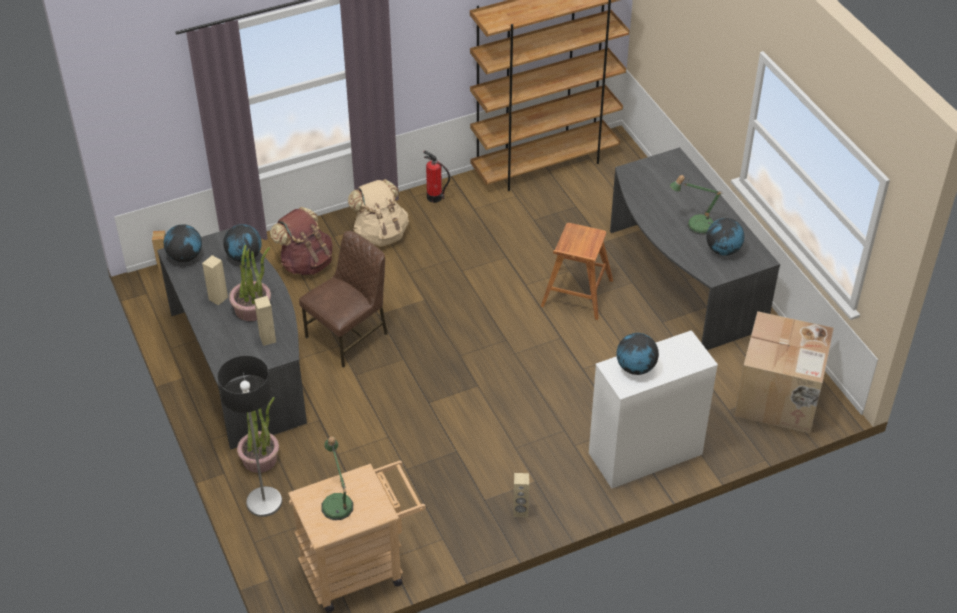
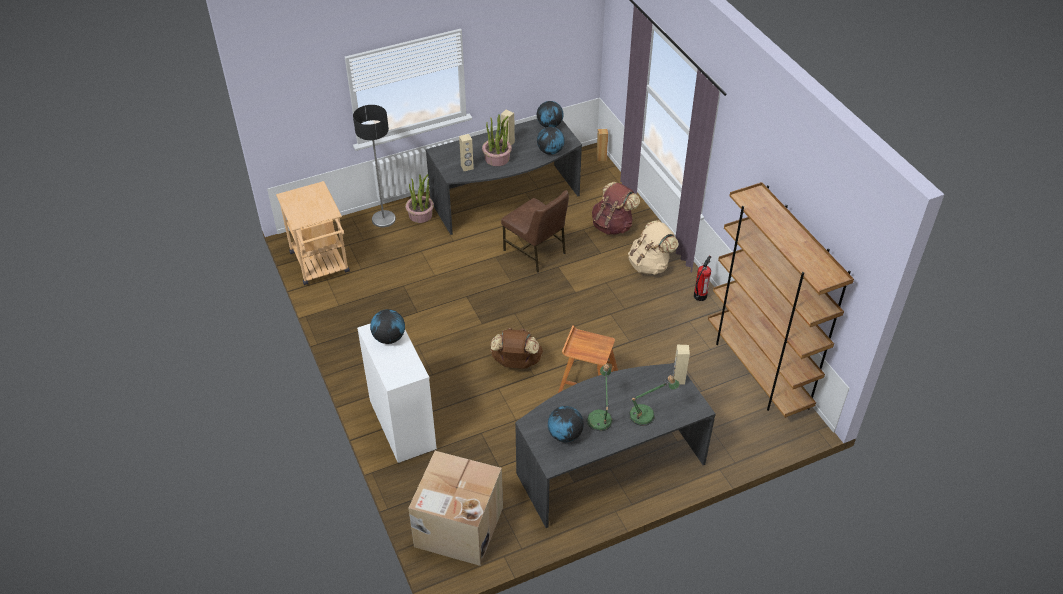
camera: 90 degrees right, 0 degrees up
table lamp [321,436,353,520] -> table lamp moved to [629,375,680,426]
beige speaker [513,473,529,517] -> beige speaker moved to [673,345,690,385]
none -> brown backpack [490,328,543,368]

